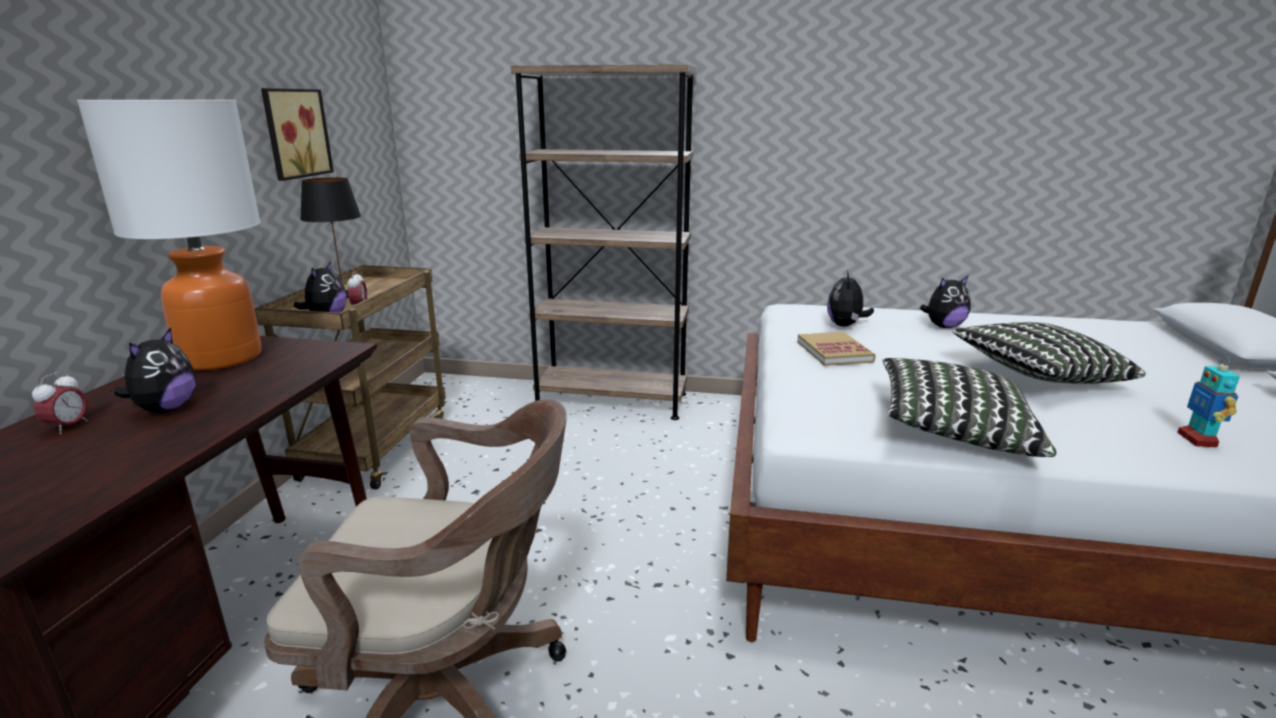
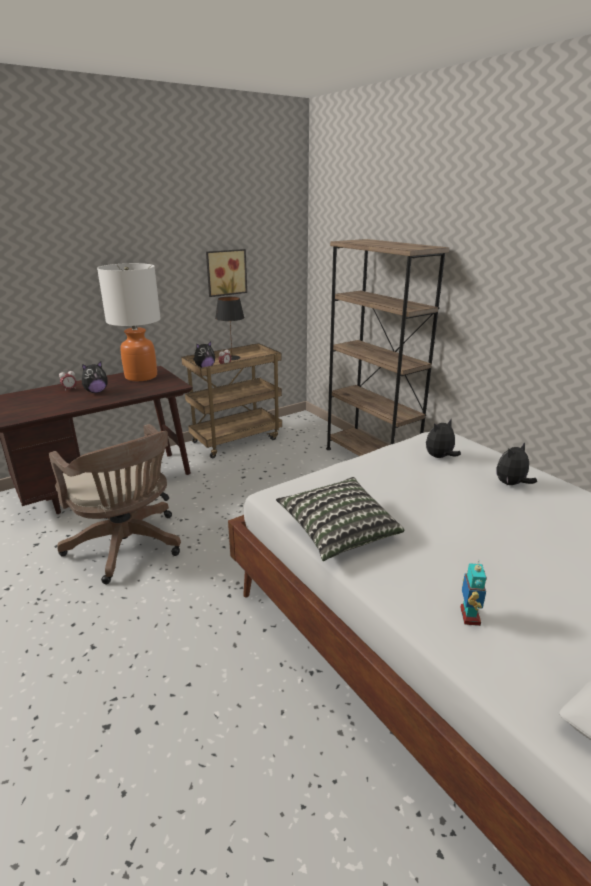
camera: 45 degrees right, 5 degrees up
book [797,332,876,366] -> none
plush toy [920,276,971,328] -> plush toy turned 120 degrees clockwise [496,442,537,485]
pillow [952,322,1146,384] -> none
toy robot [1177,356,1240,447] -> toy robot turned 135 degrees clockwise [460,560,487,626]

